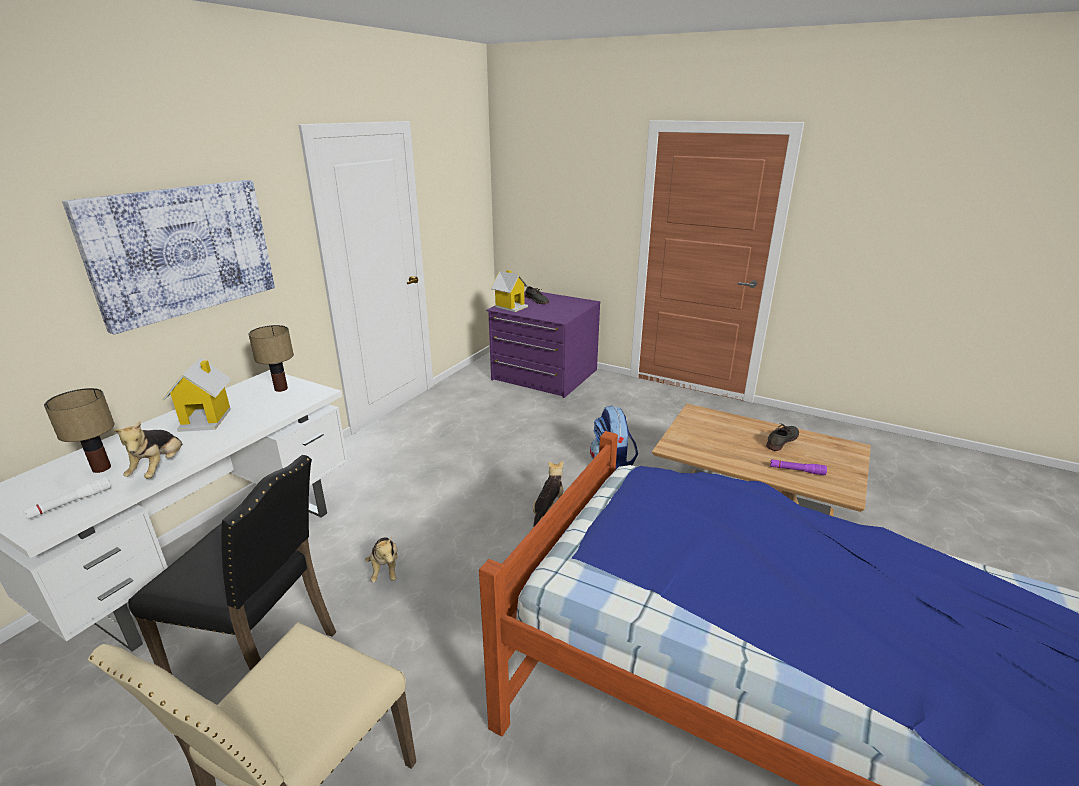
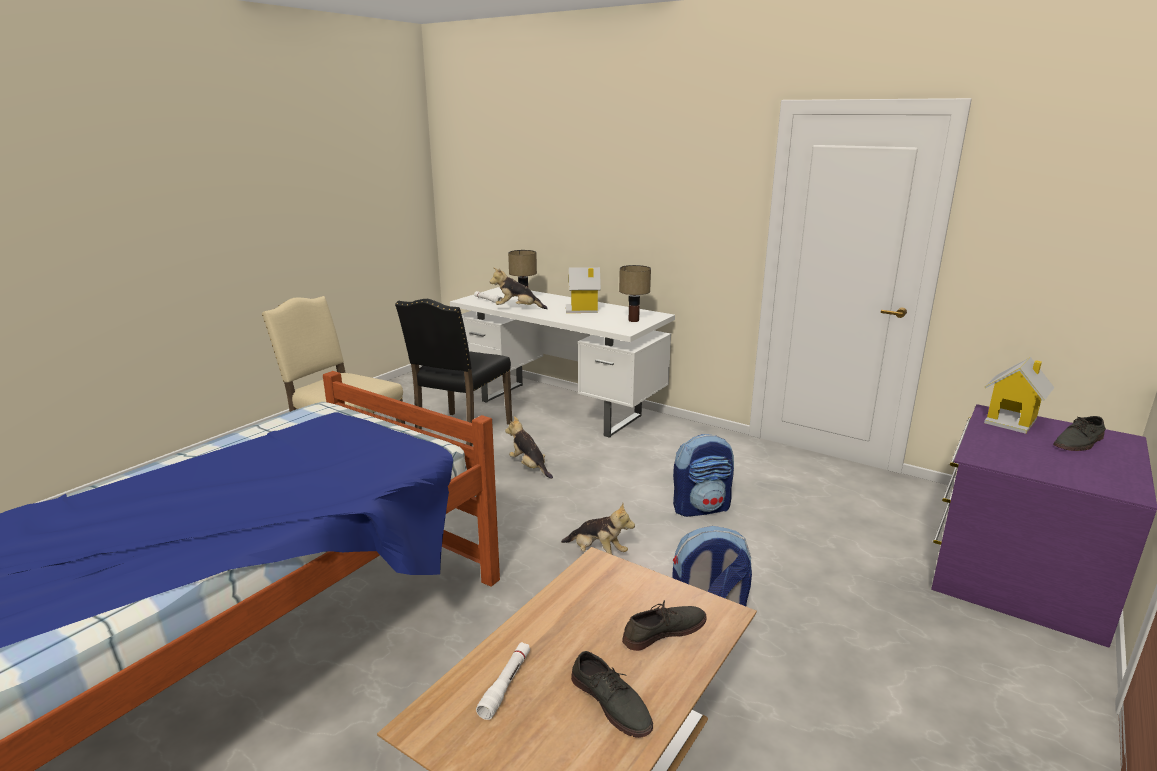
camera: 95 degrees right, 5 degrees down
picture [62,180,275,334] -> none
plush toy [365,536,398,583] -> plush toy turned 60 degrees clockwise [505,416,553,479]
purple flashlight [770,459,827,475] -> white flashlight [476,642,530,720]
none -> grey shoe [622,600,707,651]
none -> backpack [673,434,734,517]

